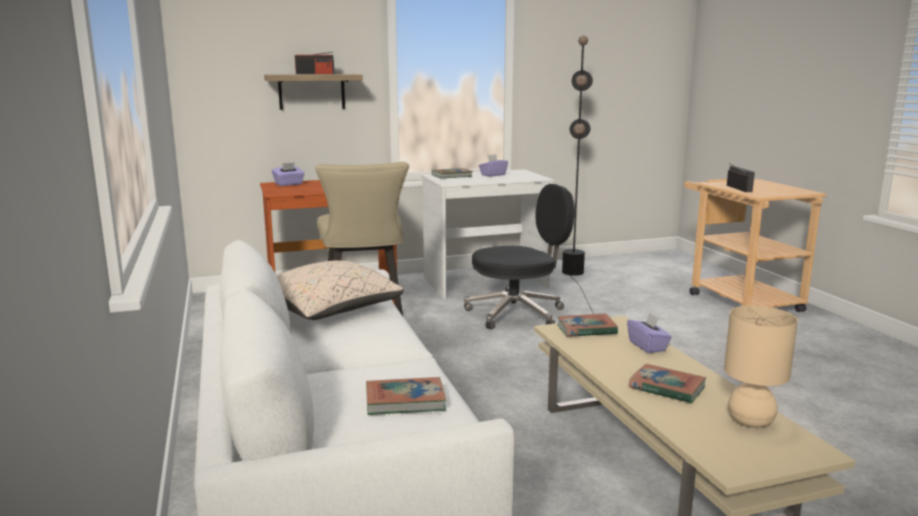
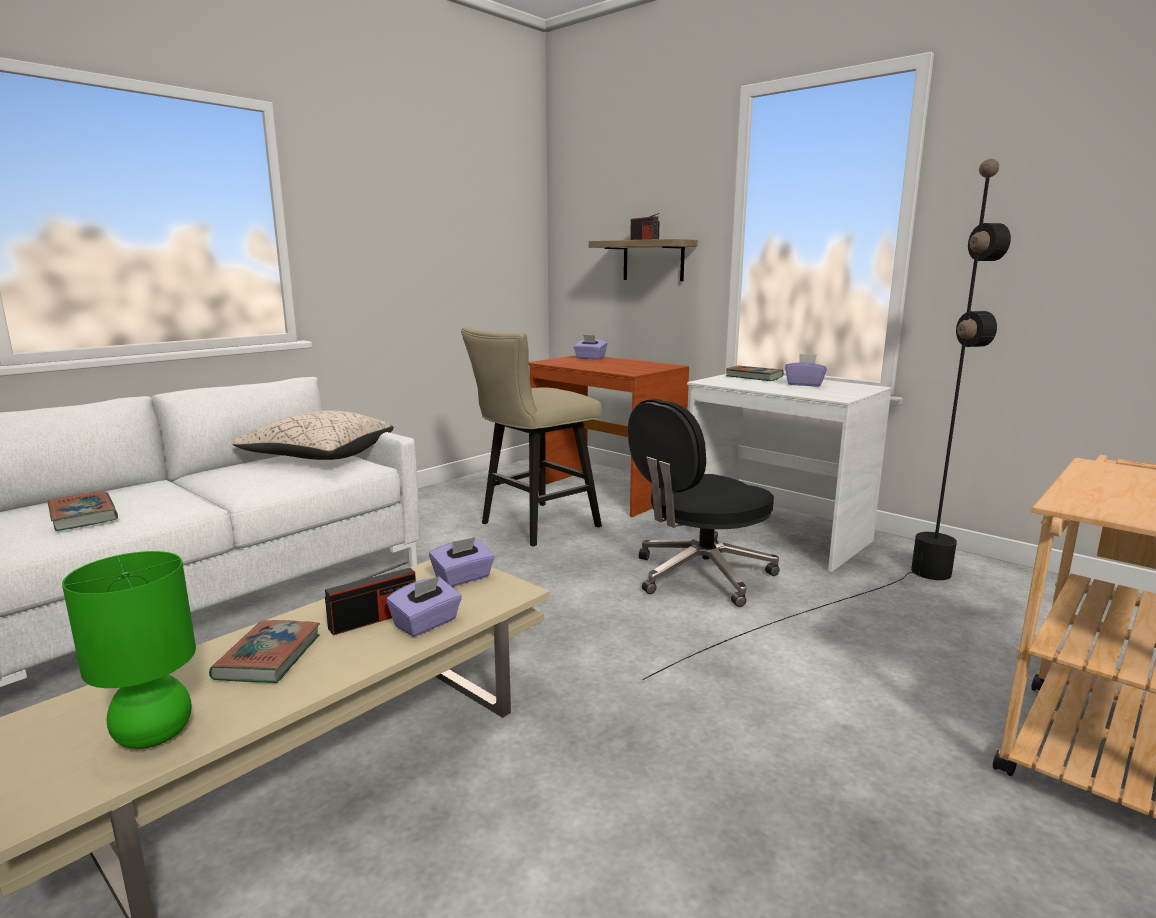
camera: 60 degrees right, 0 degrees up
black office chair [464,184,575,330] -> black office chair turned 105 degrees clockwise [628,399,779,607]
book [557,313,618,337] -> purple tissue box [429,537,495,587]
beige table lamp [724,306,798,428] -> green table lamp [62,551,196,749]
radio [727,163,755,192] -> radio moved to [325,561,416,635]

